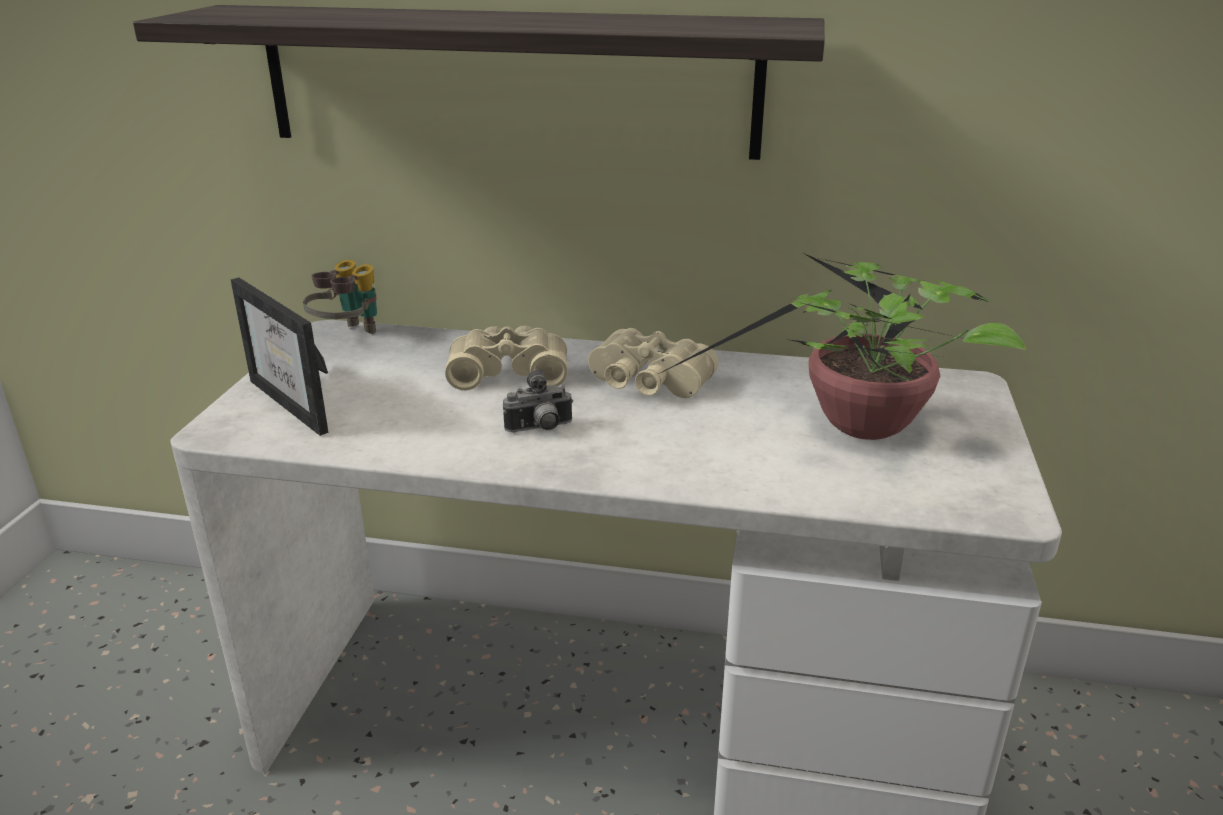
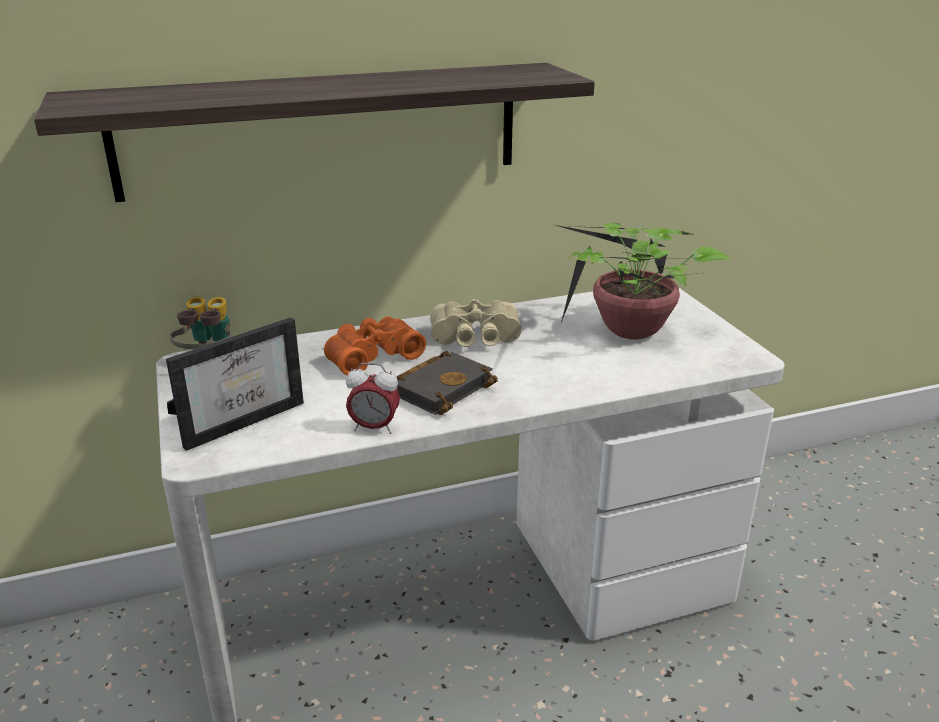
camera: 30 degrees left, 0 degrees up
picture frame [231,278,329,436] -> picture frame turned 60 degrees counterclockwise [166,317,304,451]
beige binoculars [445,326,568,390] -> orange binoculars [324,316,426,376]
camera [503,369,573,432] -> black book [396,351,498,415]
none -> alarm clock [346,363,400,434]

